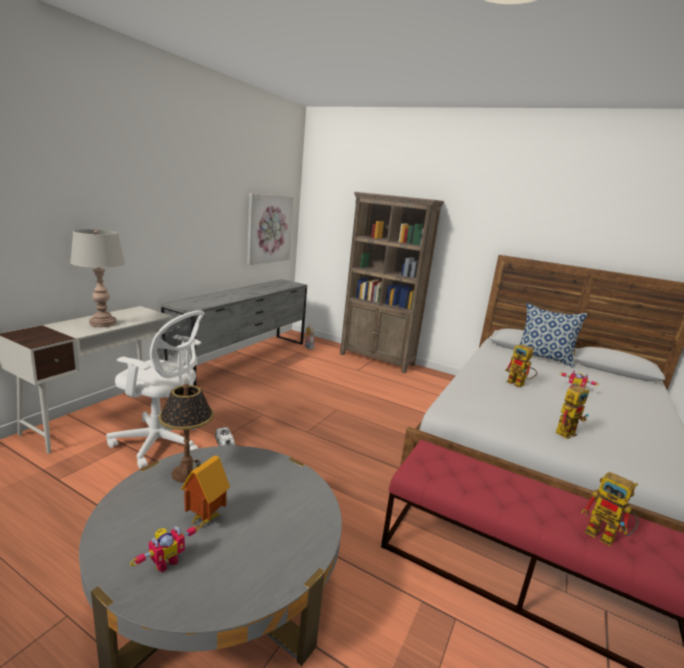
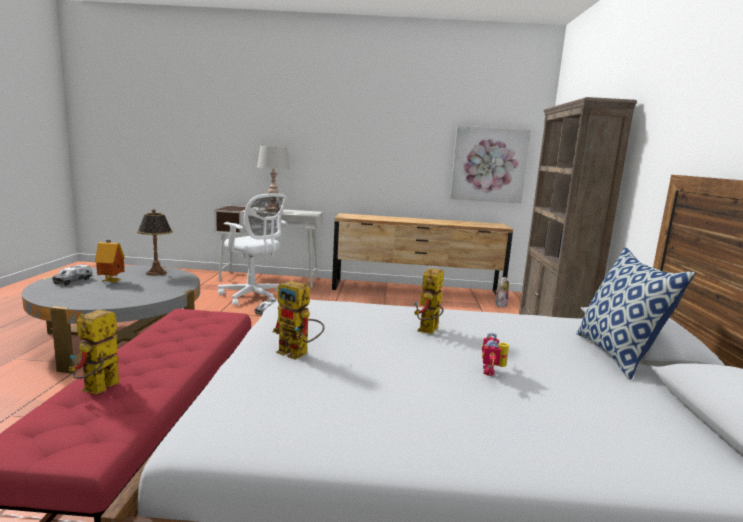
camera: 65 degrees right, 5 degrees down
white office chair [106,310,205,469] -> white office chair turned 45 degrees counterclockwise [218,193,287,306]
toy robot [130,526,200,572] -> toy truck [52,265,93,286]
grey dresser [161,279,307,386] -> brown dresser [332,213,513,295]

